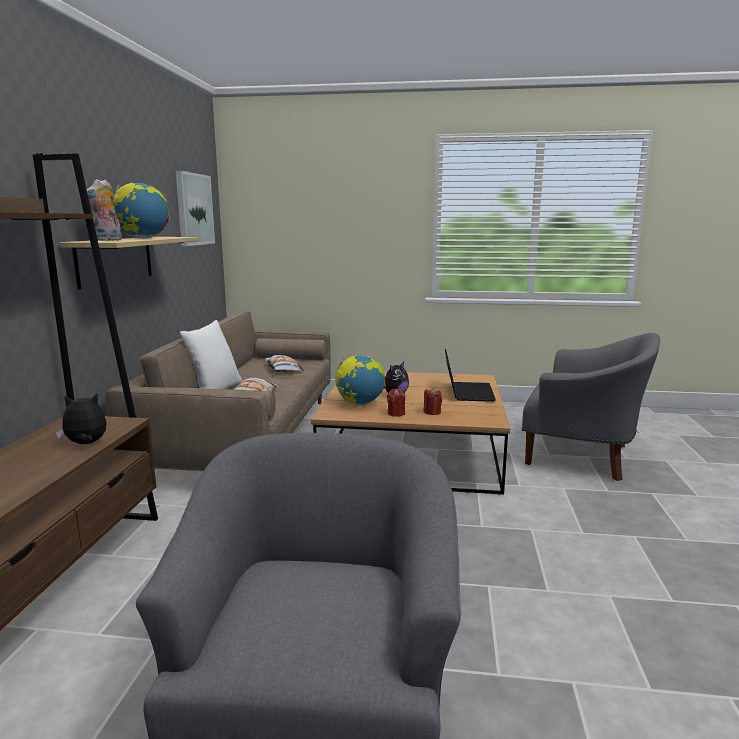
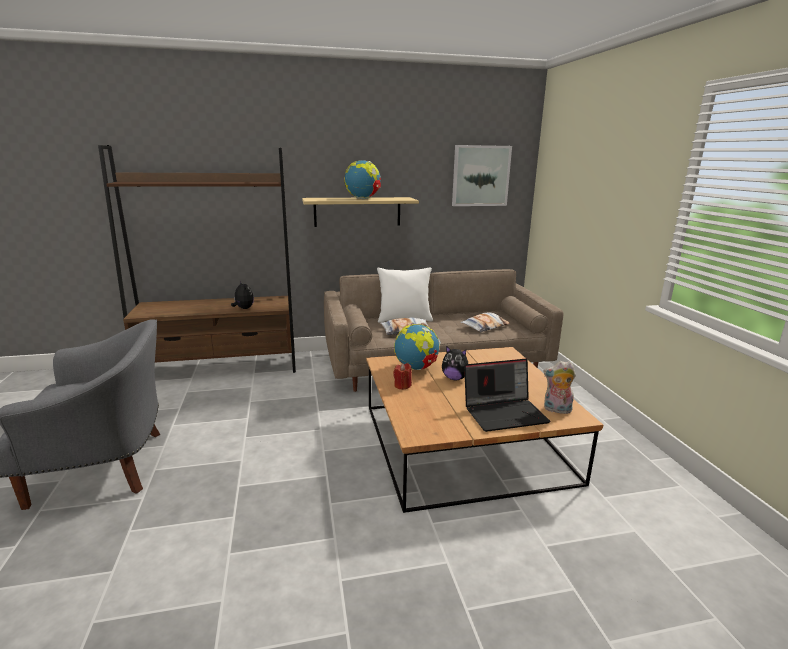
camera: 70 degrees right, 5 degrees up
plush toy [87,179,122,241] -> plush toy moved to [543,361,576,414]
red candle [423,388,442,415] -> none
grey armchair [522,333,660,481] -> none

